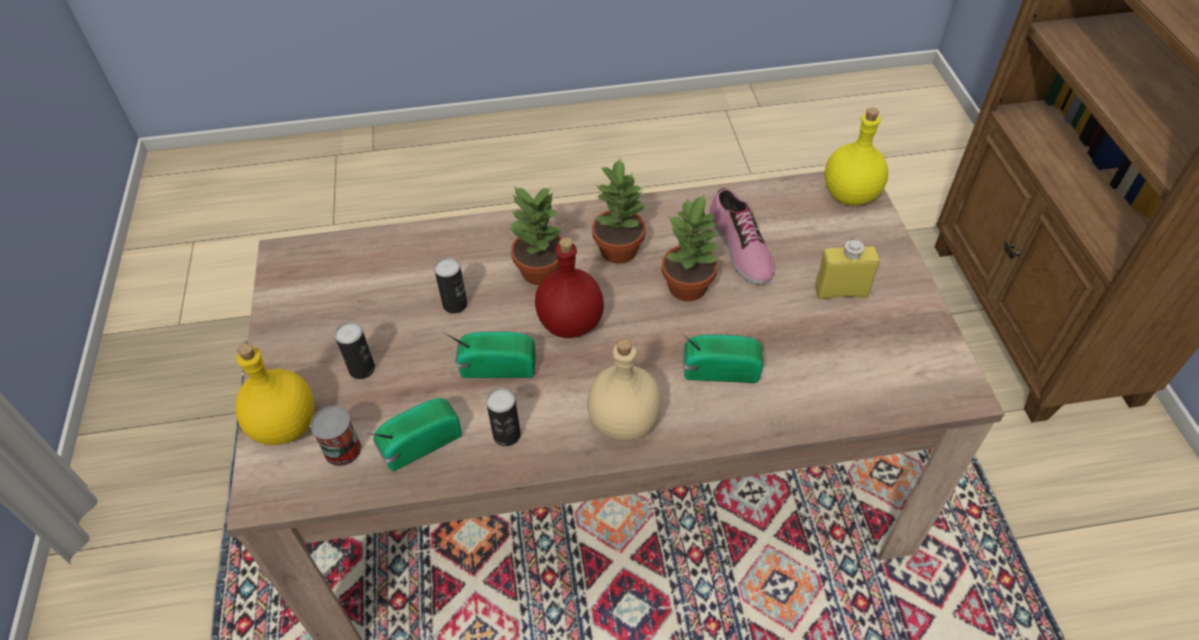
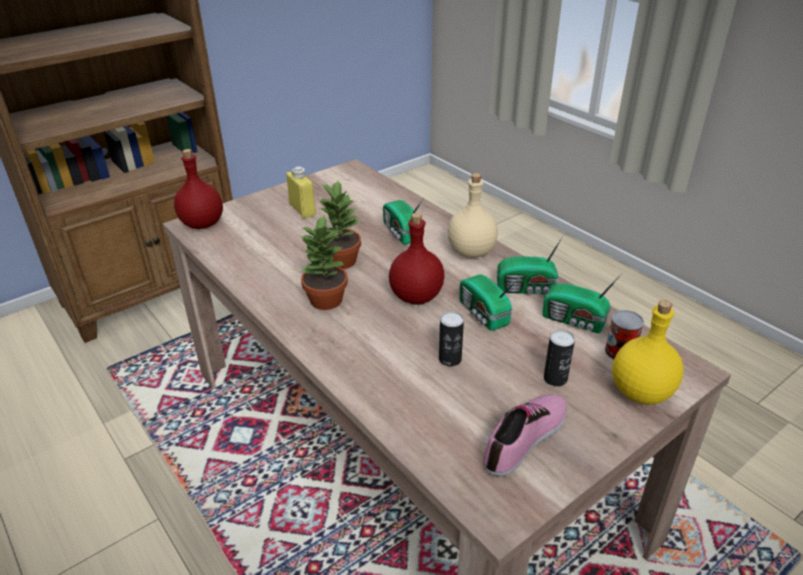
camera: 120 degrees left, 15 degrees down
can [486,388,521,446] -> radio [497,235,564,294]
potted plant [509,186,563,285] -> none
shoe [709,188,775,285] -> shoe moved to [483,394,567,476]
yellow bottle [825,108,888,205] -> red bottle [174,149,223,229]

